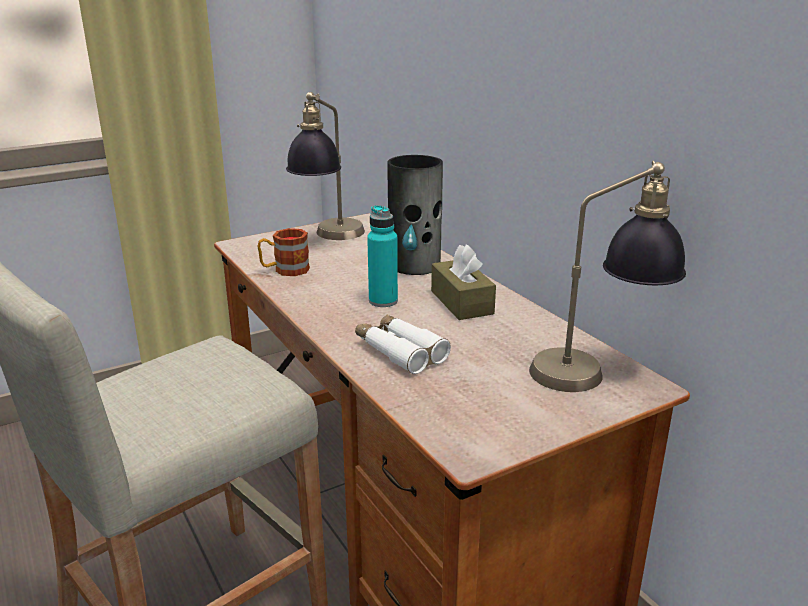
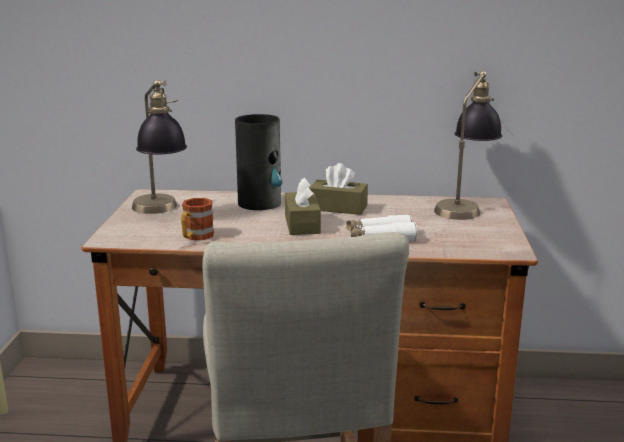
camera: 55 degrees left, 5 degrees down
turquoise bottle [367,205,398,307] -> brown tissue box [285,178,321,235]

